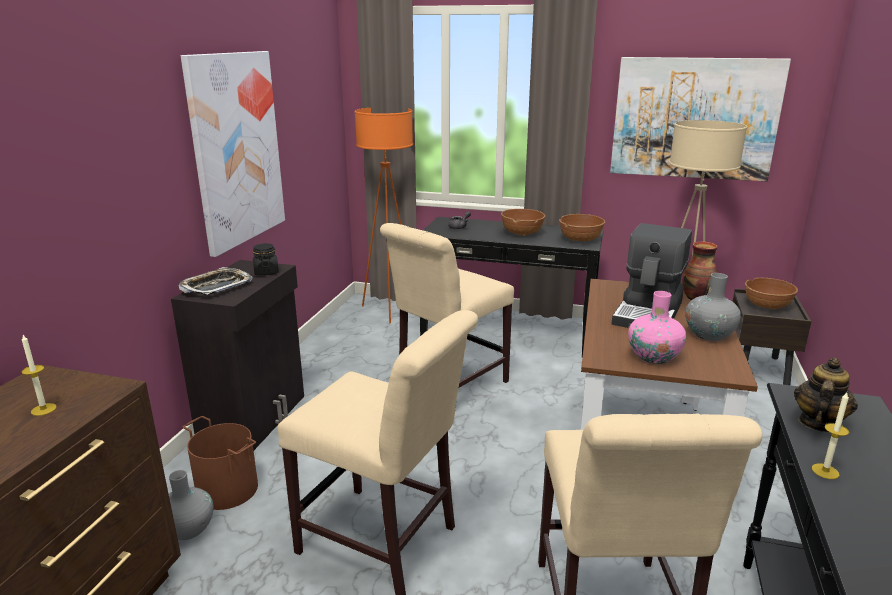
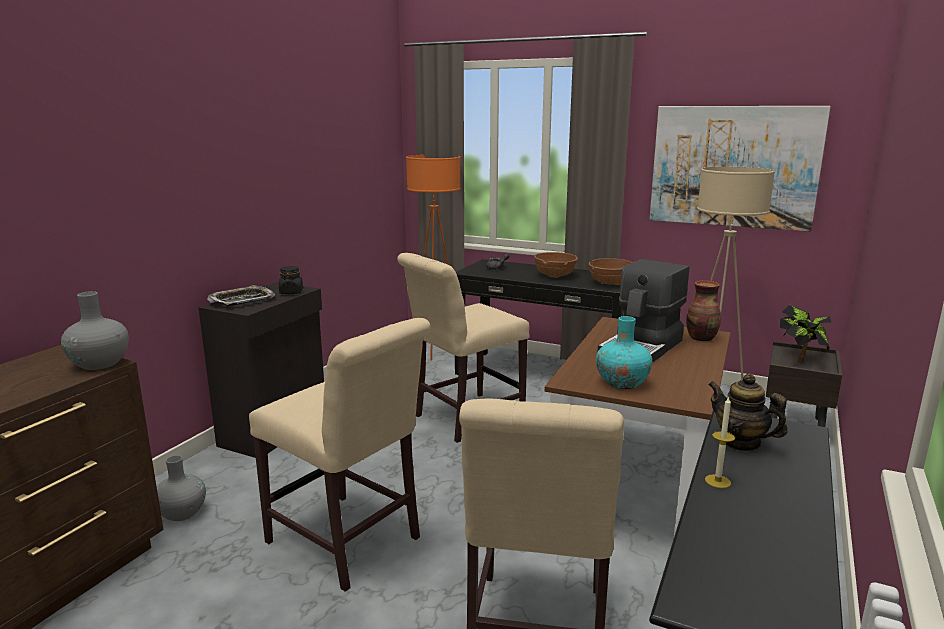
camera: 10 degrees right, 5 degrees down
candle [22,335,57,416] -> none
picture [181,51,285,257] -> none
brown bucket [183,416,258,510] -> none
pink vase [628,291,686,364] -> turquoise vase [596,316,652,389]
grey vase [685,273,741,341] -> grey vase moved to [61,291,129,370]
brown bowl [745,278,798,310] -> potted plant [780,305,831,363]
teapot [794,358,858,432] -> teapot turned 90 degrees counterclockwise [708,373,788,452]

